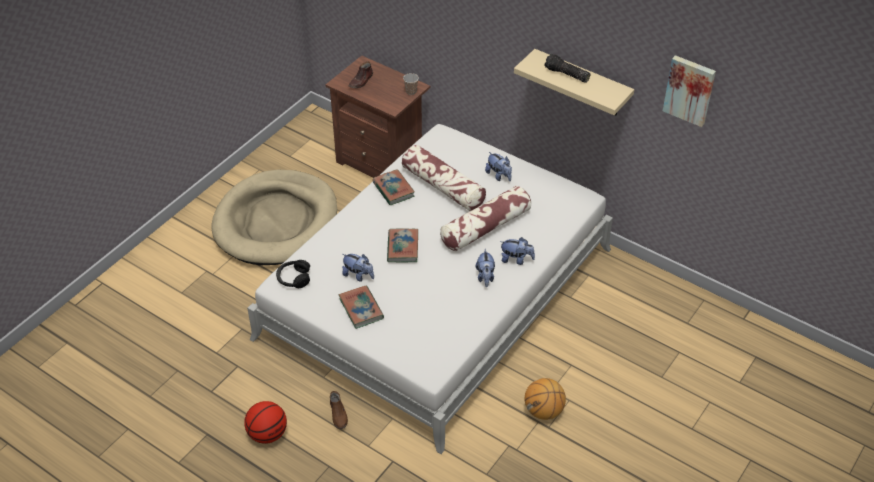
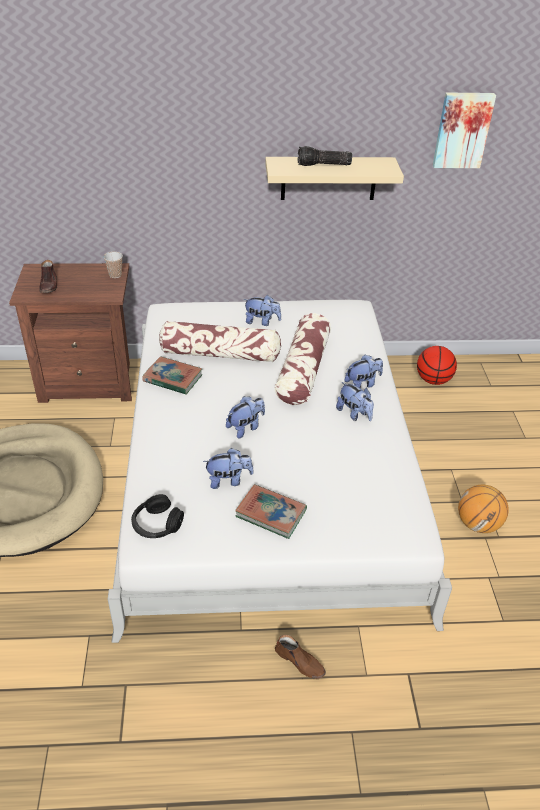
camera: 40 degrees left, 5 degrees down
basketball [244,401,287,444] -> basketball moved to [417,346,457,385]
book [387,228,418,262] -> plush toy [226,396,265,438]

